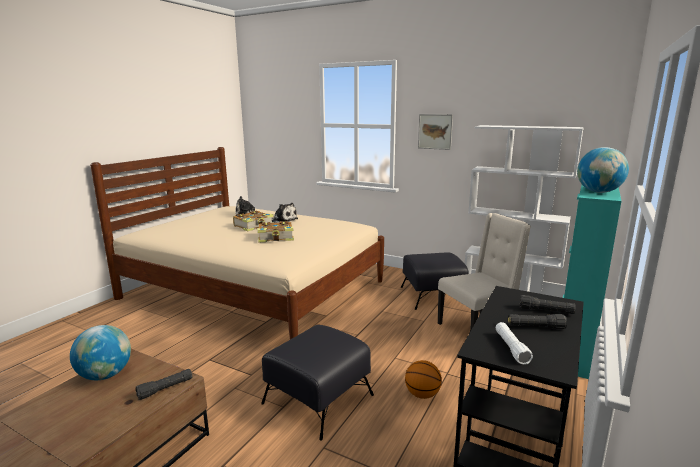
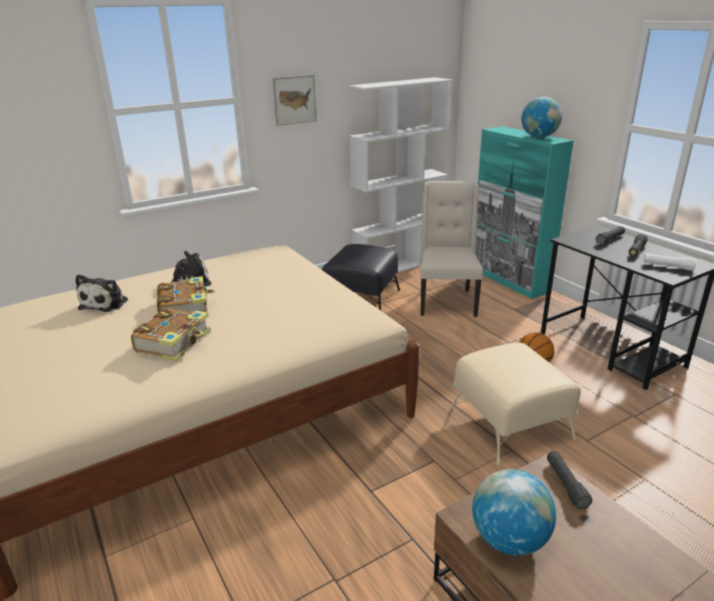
camera: 60 degrees left, 10 degrees up
book [257,221,294,243] -> book moved to [131,308,211,361]
black ottoman [261,325,374,441] -> beige ottoman [449,343,581,465]

